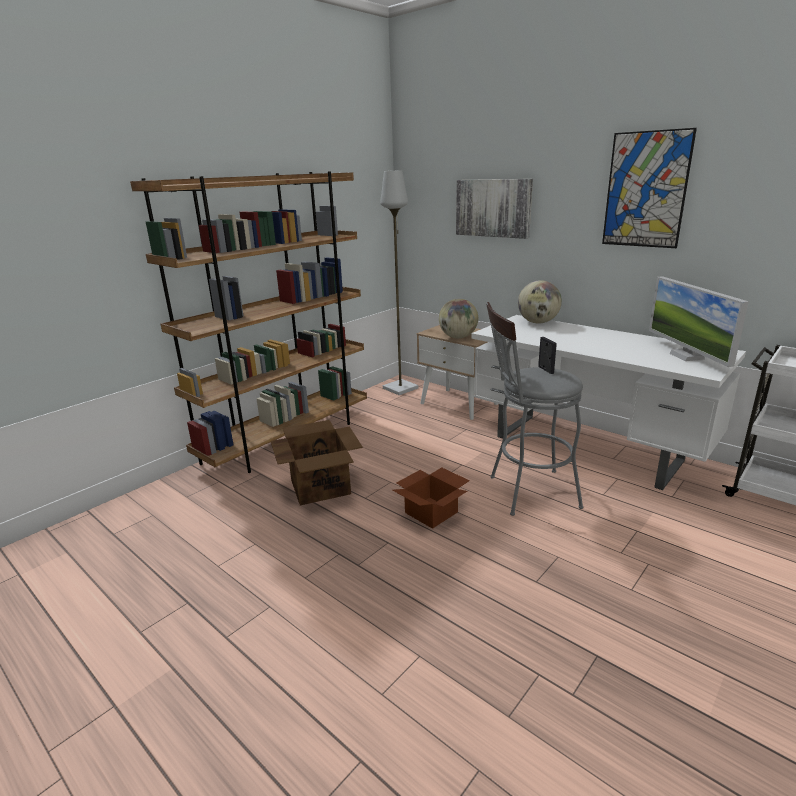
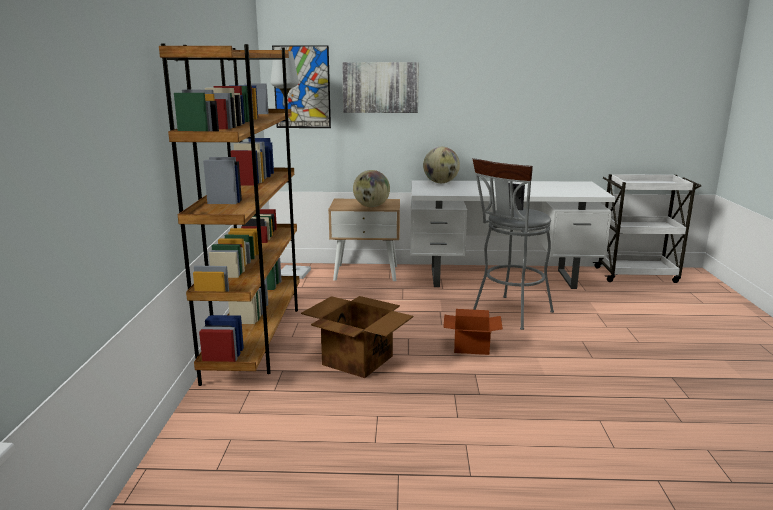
camera: 40 degrees left, 5 degrees down
picture [602,128,697,248] -> picture moved to [272,45,331,128]
monitor [649,276,749,367] -> none

